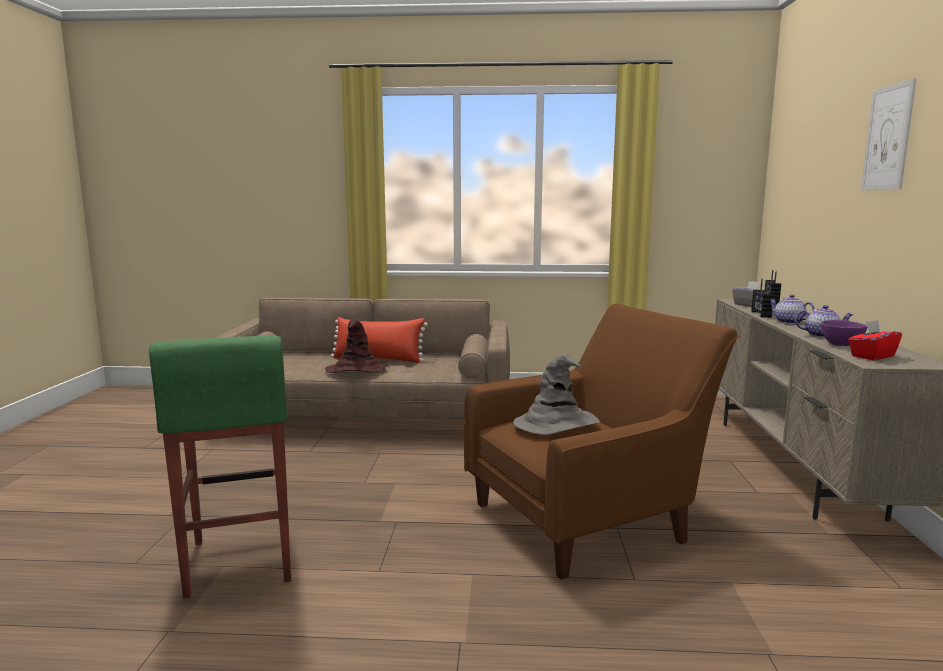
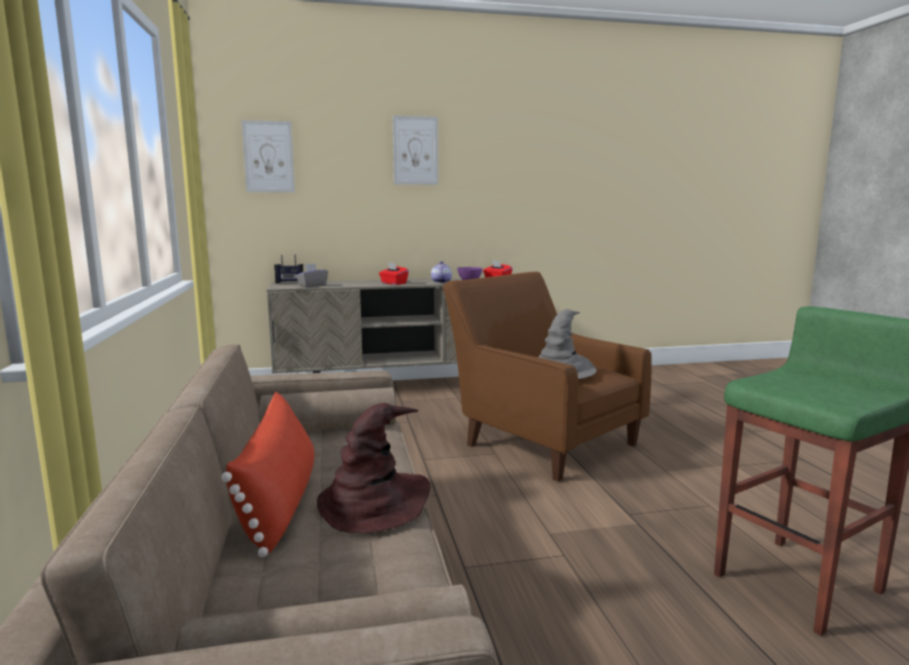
camera: 105 degrees left, 0 degrees up
radio [751,279,774,318] -> none
teapot [769,295,815,324] -> red tissue box [379,262,409,285]
none -> picture [241,120,295,192]

